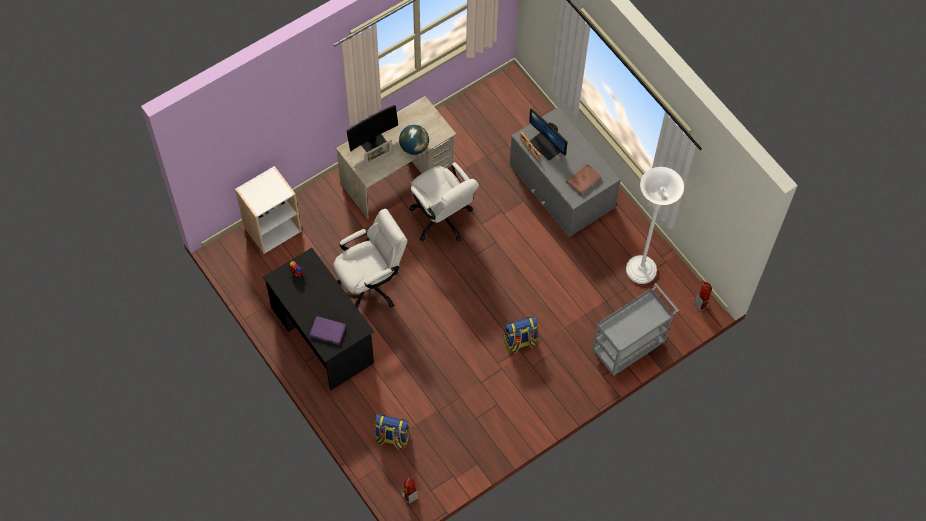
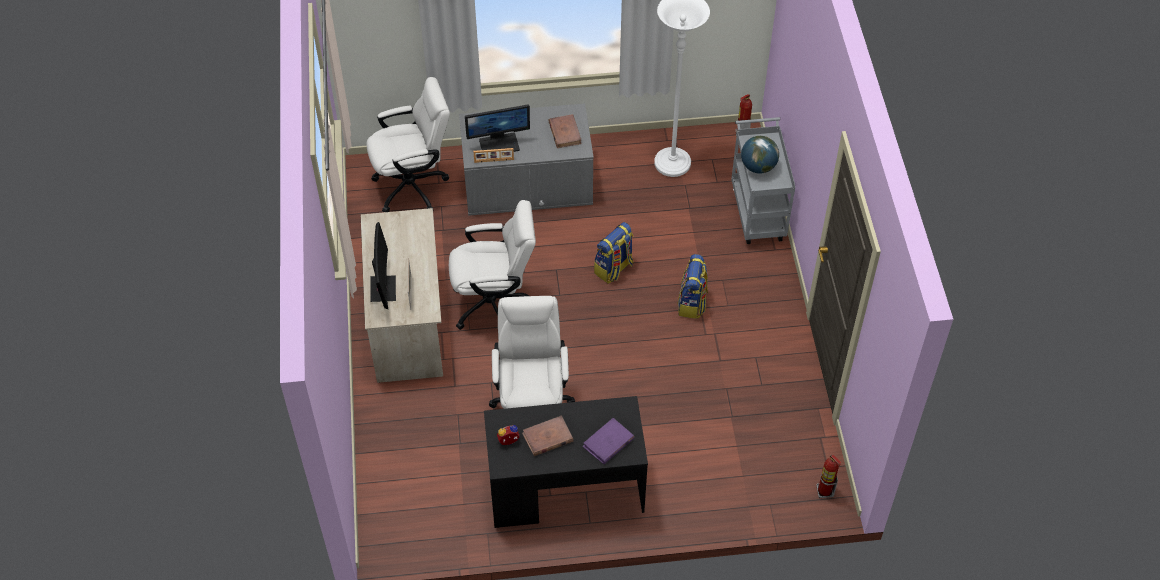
camera: 60 degrees left, 10 degrees down
white bookcase [235,166,302,254] -> none
backpack [375,414,410,450] -> backpack moved to [594,222,633,284]
globe [399,125,429,155] -> globe moved to [741,136,779,174]
none -> white office chair [367,77,450,212]
none -> brown book [522,415,573,456]

